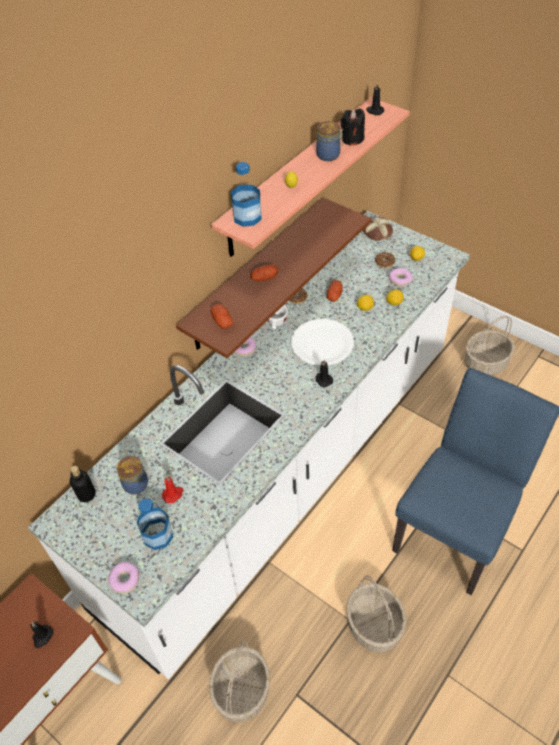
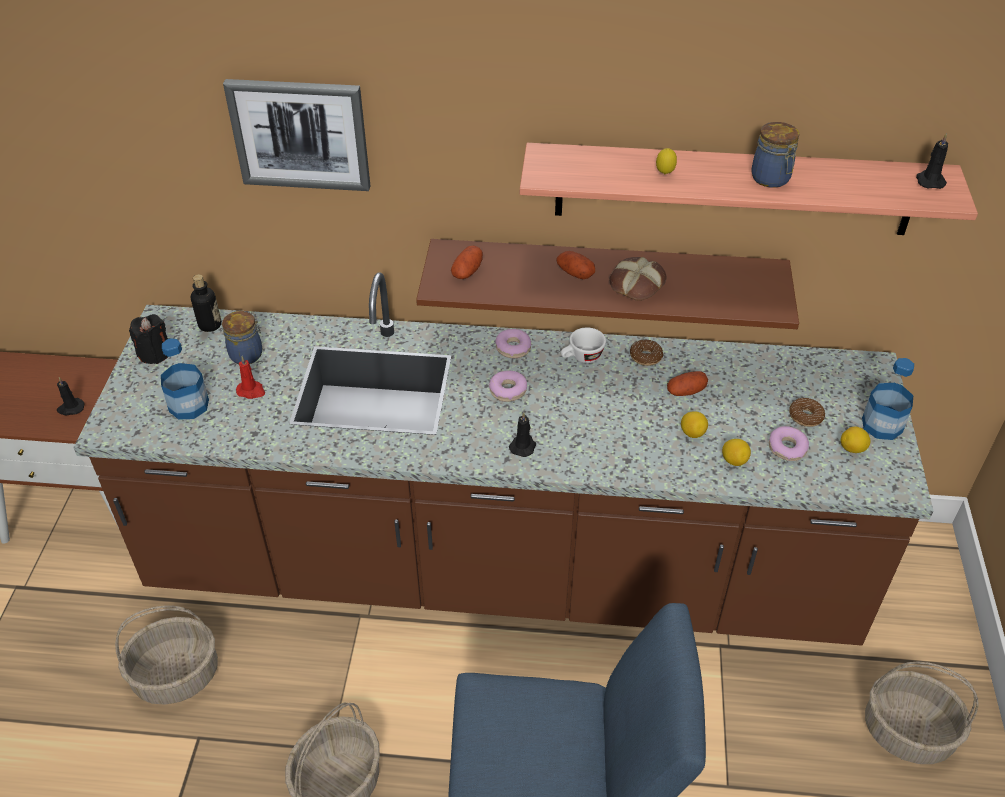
camera: 55 degrees right, 5 degrees down
white counter [28,211,470,680] -> brown counter [73,272,933,646]
donut [108,562,139,593] -> donut moved to [489,370,527,402]
bottle [231,162,262,227] -> bottle moved to [862,358,914,440]
white plate [291,319,354,366] -> none
black candle [340,108,365,146] -> black candle moved to [129,314,168,364]
bread [363,217,393,241] -> bread moved to [610,257,666,301]
none -> picture [223,79,370,191]

